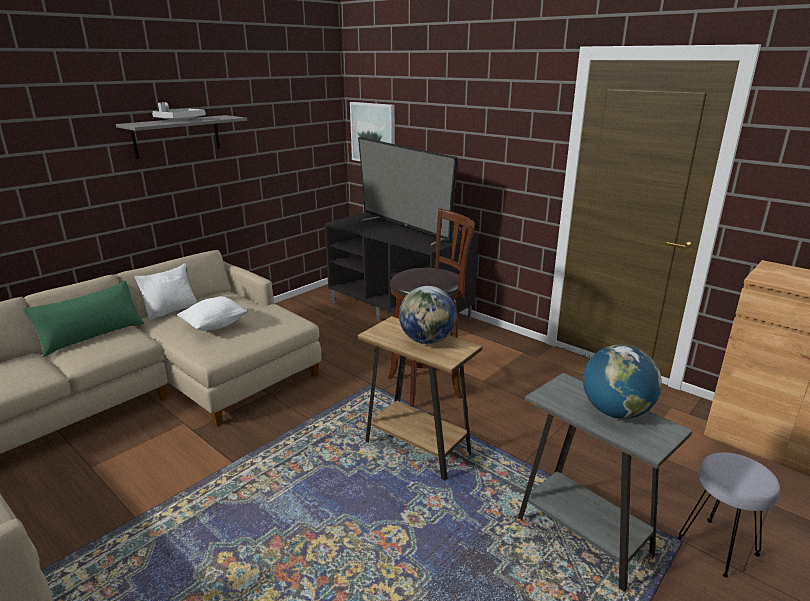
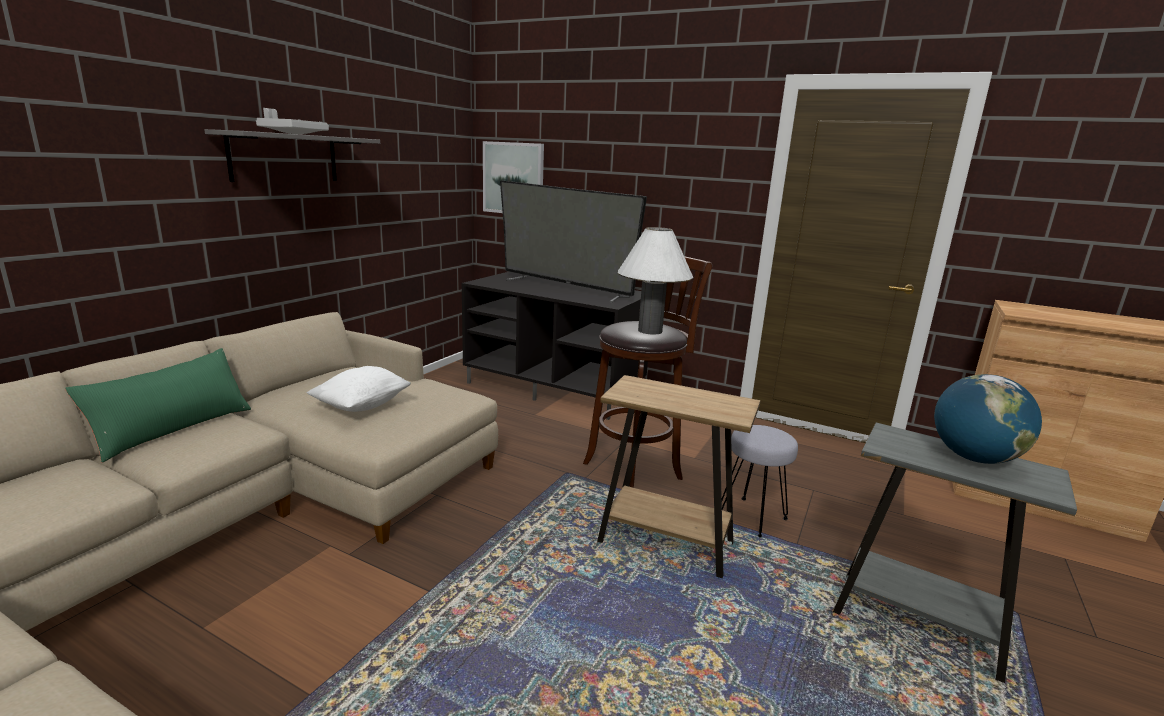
camera: 15 degrees left, 5 degrees down
white pillow [135,263,198,320] -> none
globe [399,286,457,344] -> none
grey stool [677,452,780,578] -> grey stool moved to [722,425,798,537]
none -> white table lamp [618,227,693,335]

